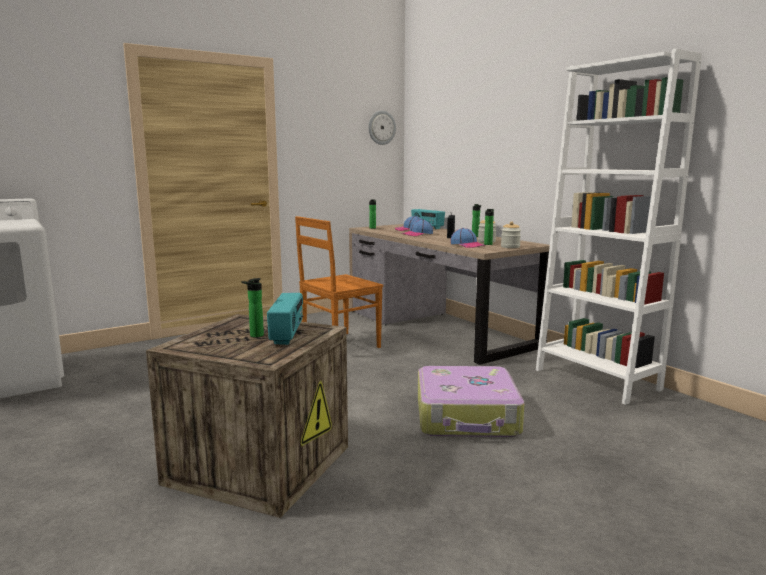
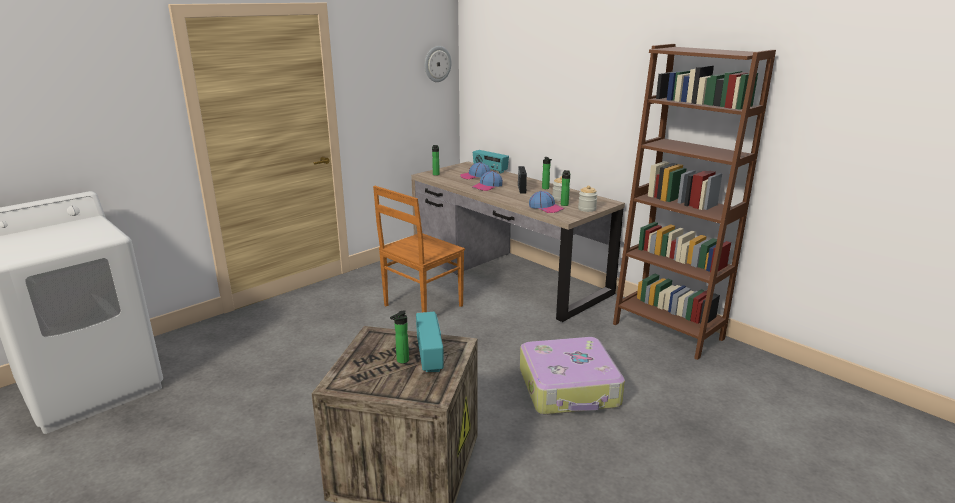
camera: 10 degrees left, 10 degrees up
white bookcase [536,49,702,405] -> brown bookcase [613,44,776,360]

